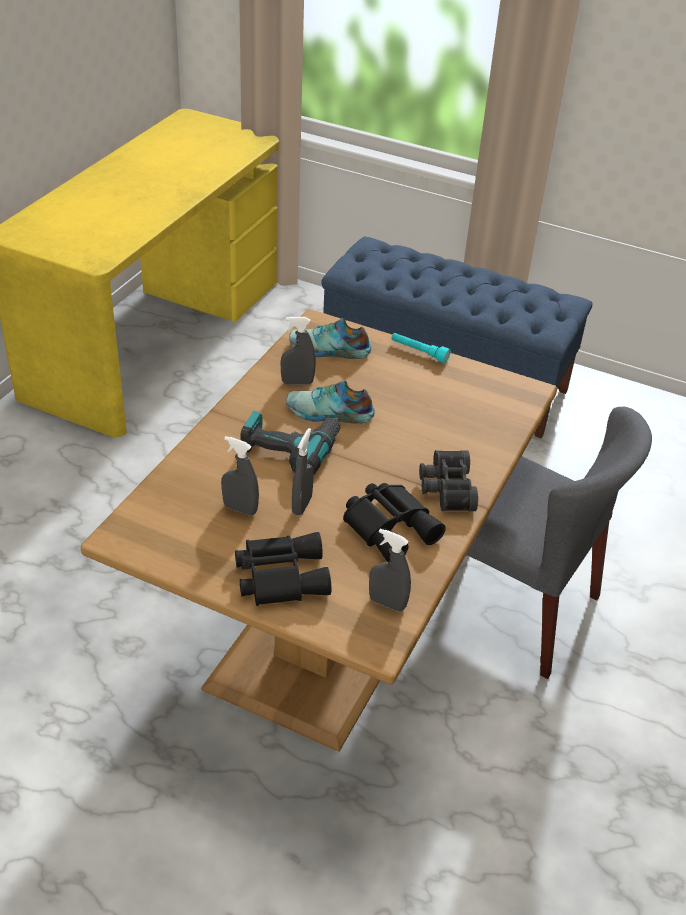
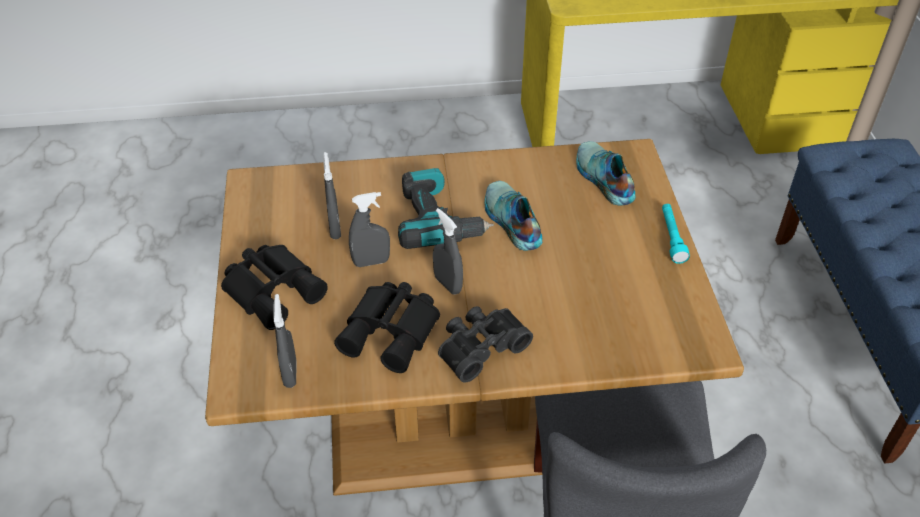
camera: 60 degrees right, 5 degrees up
grey spray bottle [280,317,316,385] -> grey spray bottle moved to [433,208,463,295]

